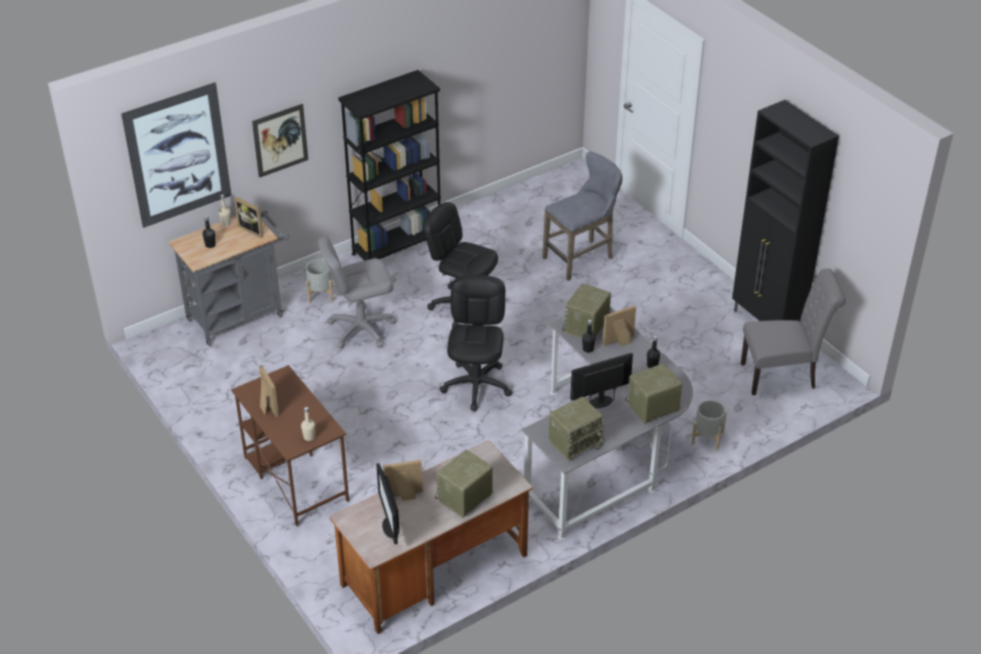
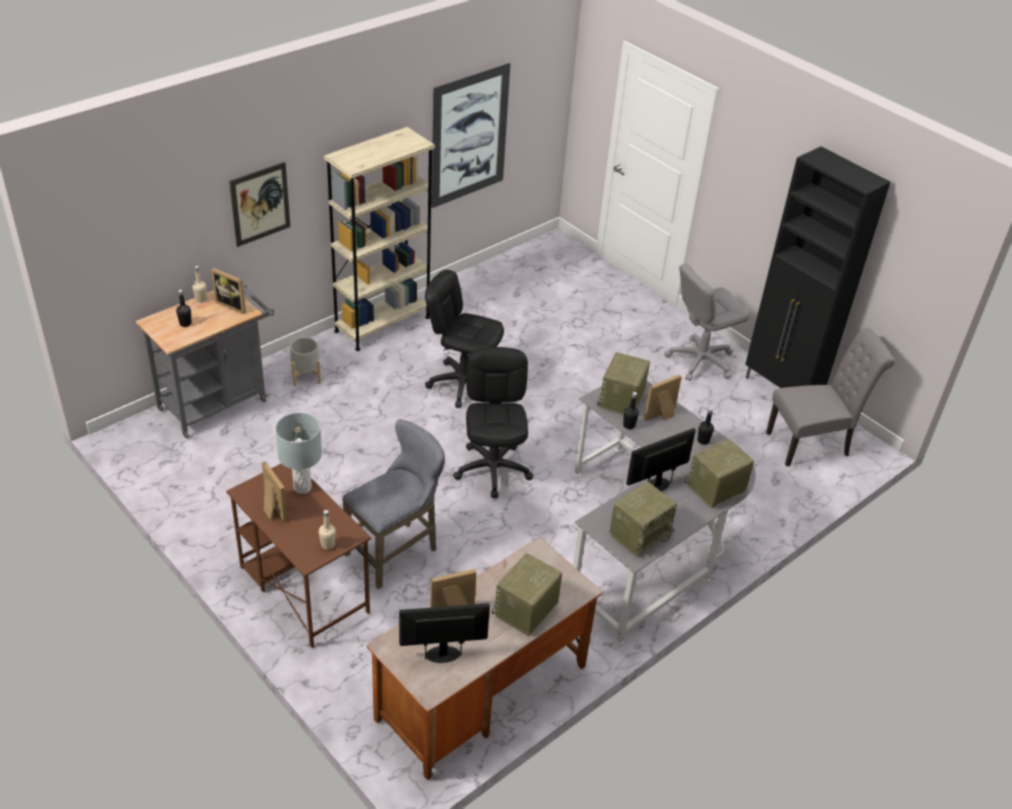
camera: 10 degrees left, 0 degrees up
picture [121,82,232,228] -> picture moved to [431,63,510,208]
grey office chair [318,236,396,349] -> grey office chair moved to [665,264,750,381]
black bookcase [338,70,441,261] -> beige bookcase [324,127,435,351]
monitor [376,463,400,544] -> monitor turned 105 degrees clockwise [399,603,490,663]
grey stool [542,152,622,281] -> grey stool moved to [342,419,445,589]
grey planter [691,400,727,450] -> none
none -> grey table lamp [275,413,322,494]

